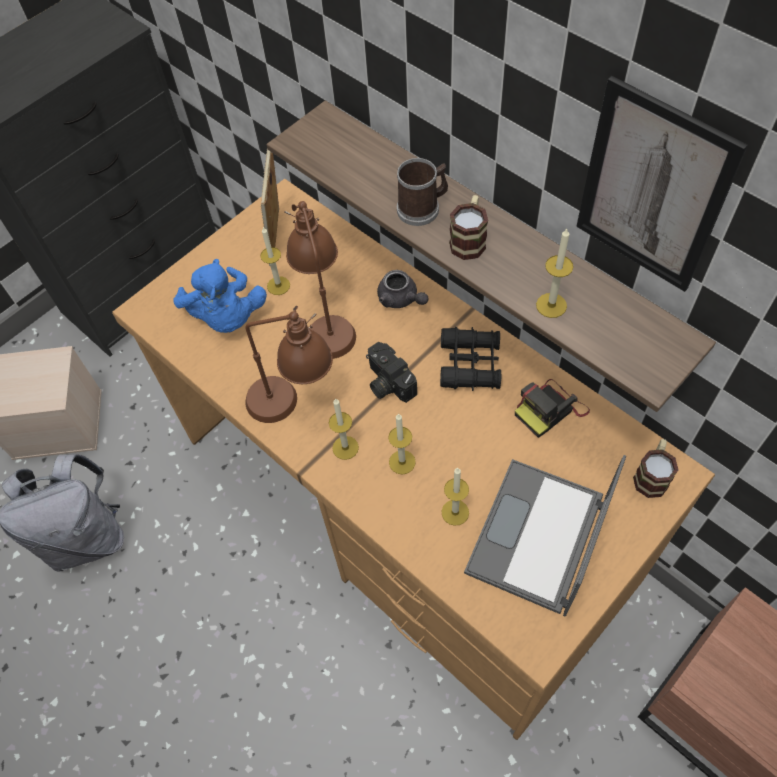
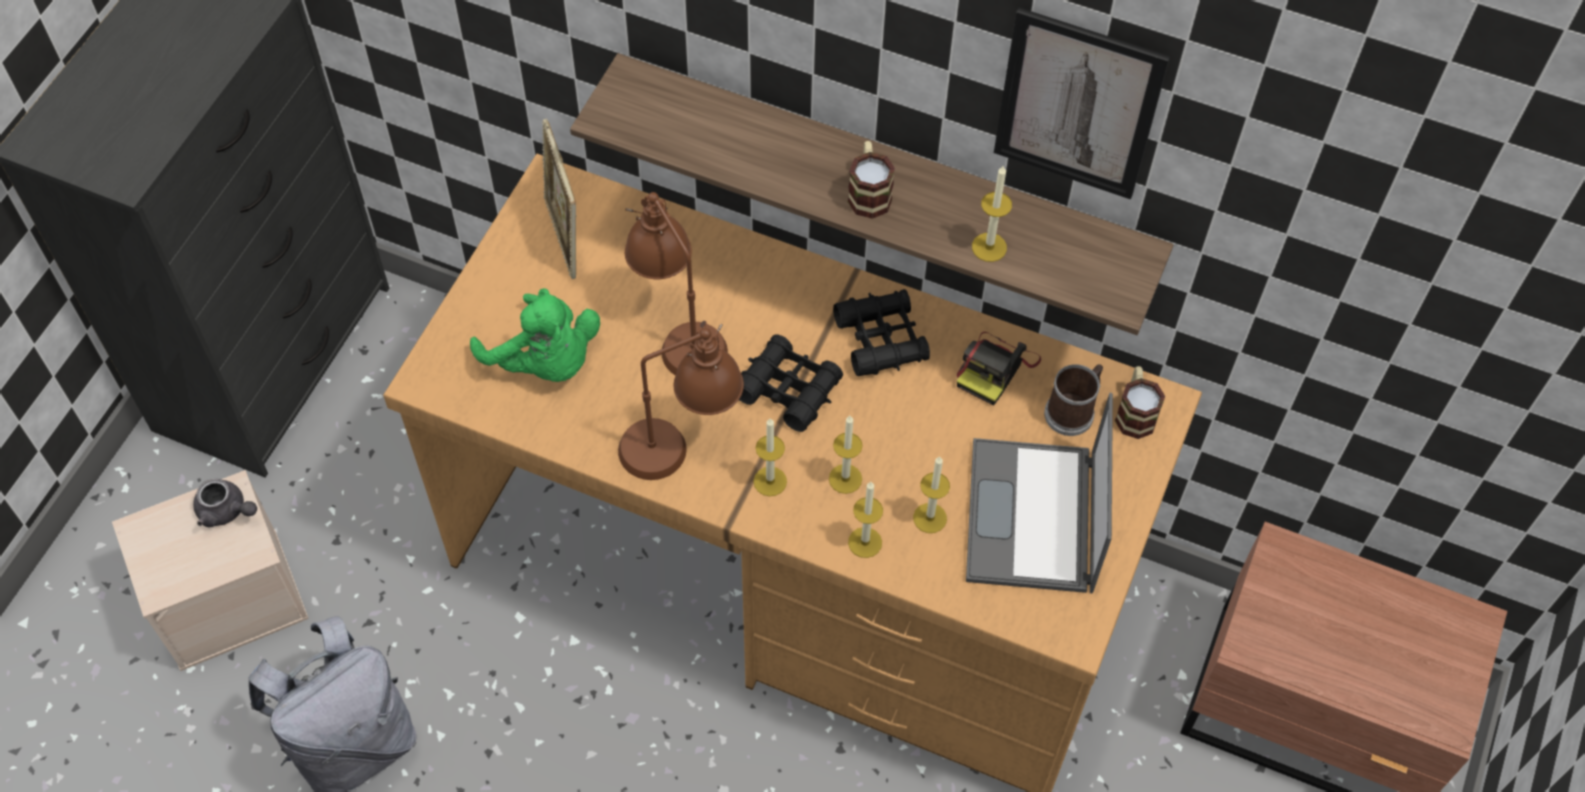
camera: 25 degrees left, 0 degrees up
blue plush toy [173,259,267,333] -> green plush toy [470,288,600,382]
candle [260,227,290,295] -> candle moved to [848,482,883,558]
camera [366,342,417,403] -> black binoculars [739,334,843,432]
grey teapot [377,270,429,308] -> grey teapot moved to [193,479,257,527]
mug [397,158,448,226] -> mug moved to [1044,364,1103,436]

